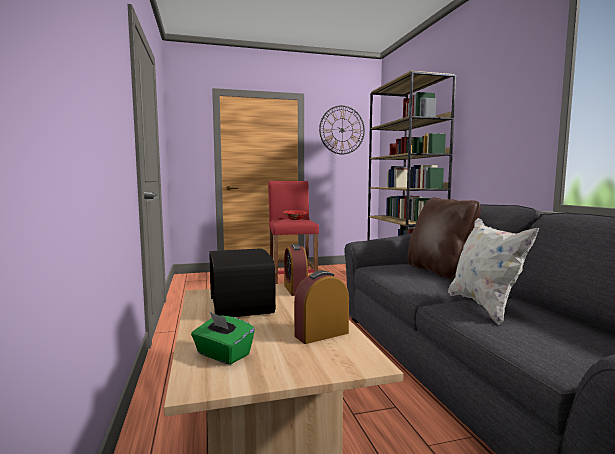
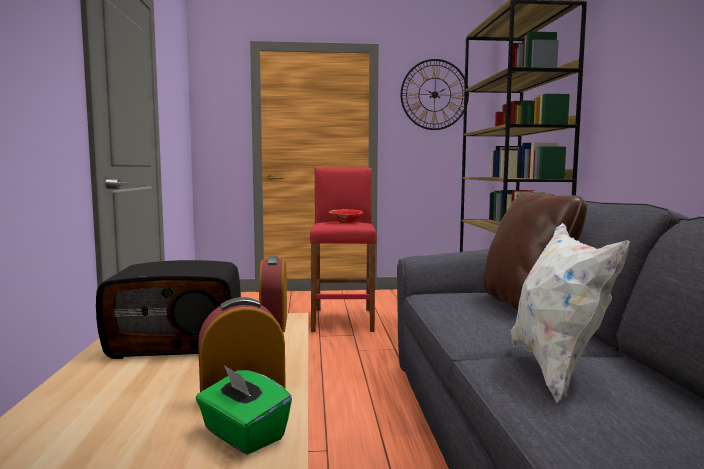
camera: 10 degrees right, 0 degrees up
green tissue box [191,312,255,365] -> green tissue box moved to [196,364,292,455]
radio [209,248,276,317] -> radio turned 90 degrees counterclockwise [96,260,241,359]

